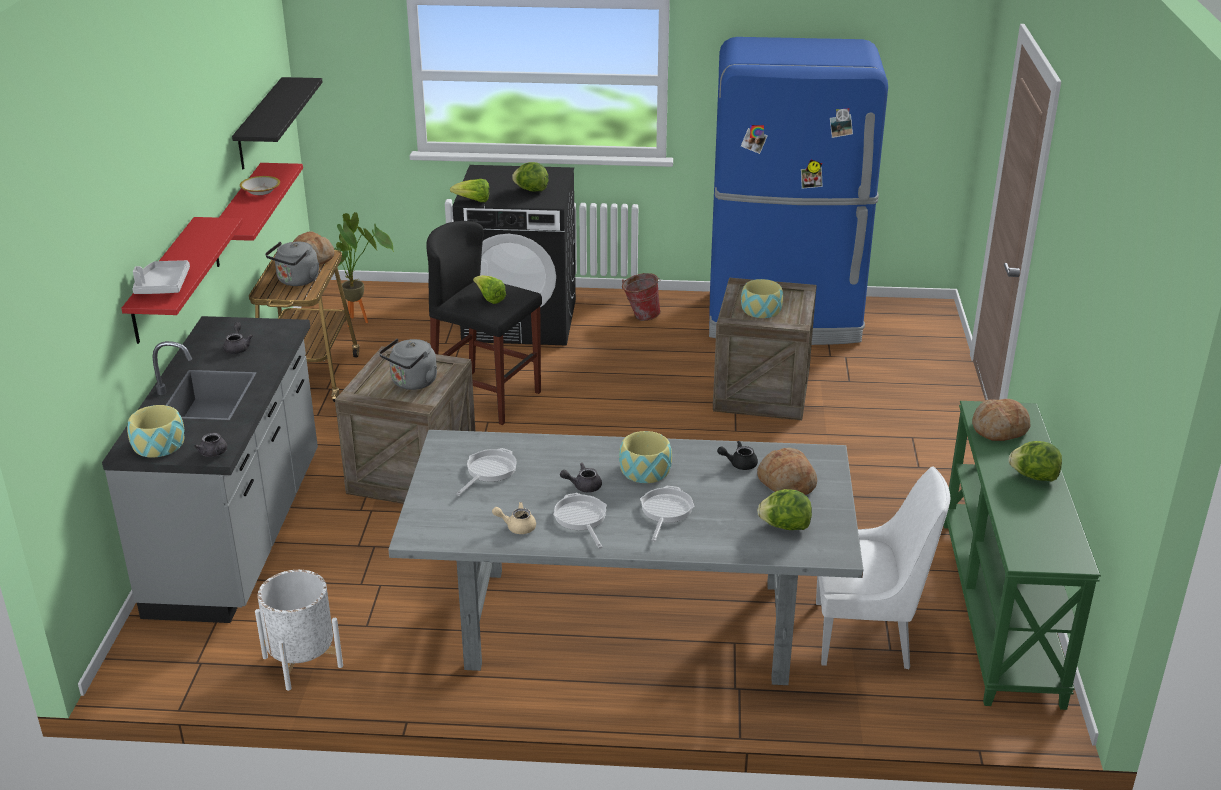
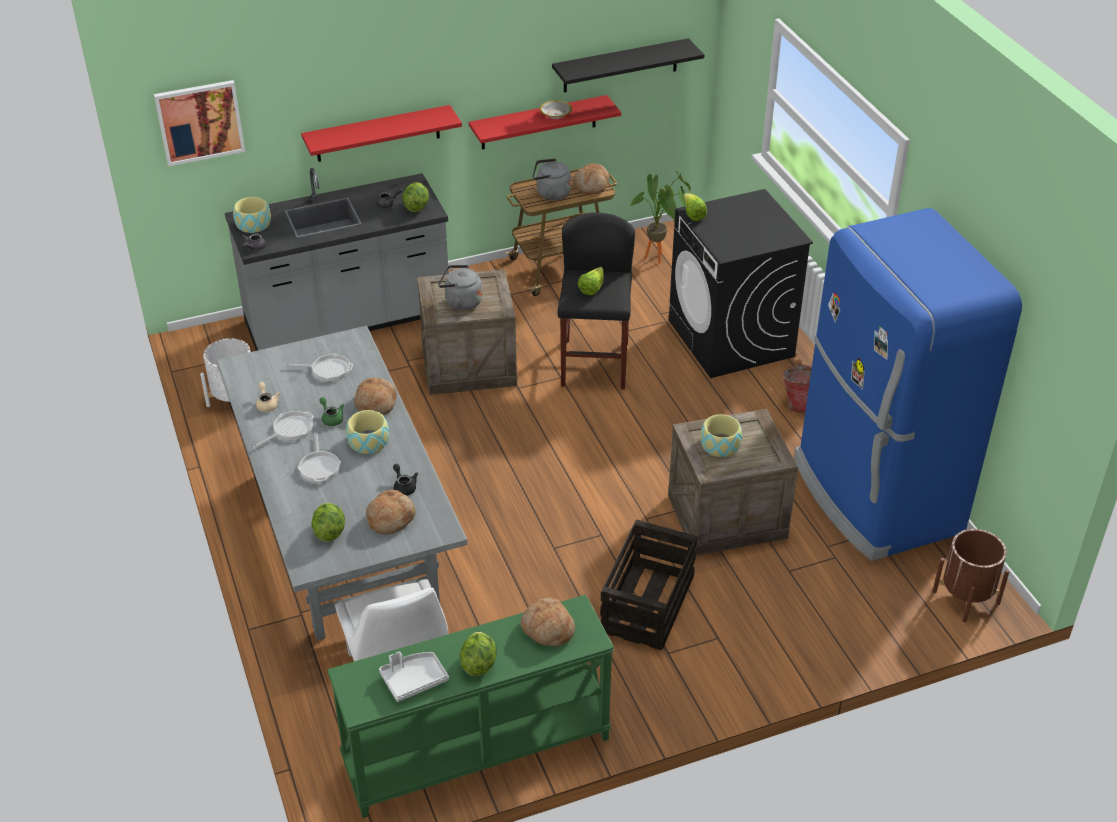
camera: 65 degrees right, 10 degrees up
grey tray [132,260,190,294] -> grey tray moved to [379,652,449,702]
lettuce [512,162,549,192] -> lettuce moved to [402,182,429,212]
grey teapot [560,463,602,492] -> green teapot [319,397,344,426]
frying pan [640,486,694,542] -> frying pan turned 90 degrees clockwise [297,433,341,482]
none -> picture [154,80,245,166]
none -> bread [354,377,397,416]
none -> crate [600,520,697,650]
none -> brown planter [932,529,1010,622]

